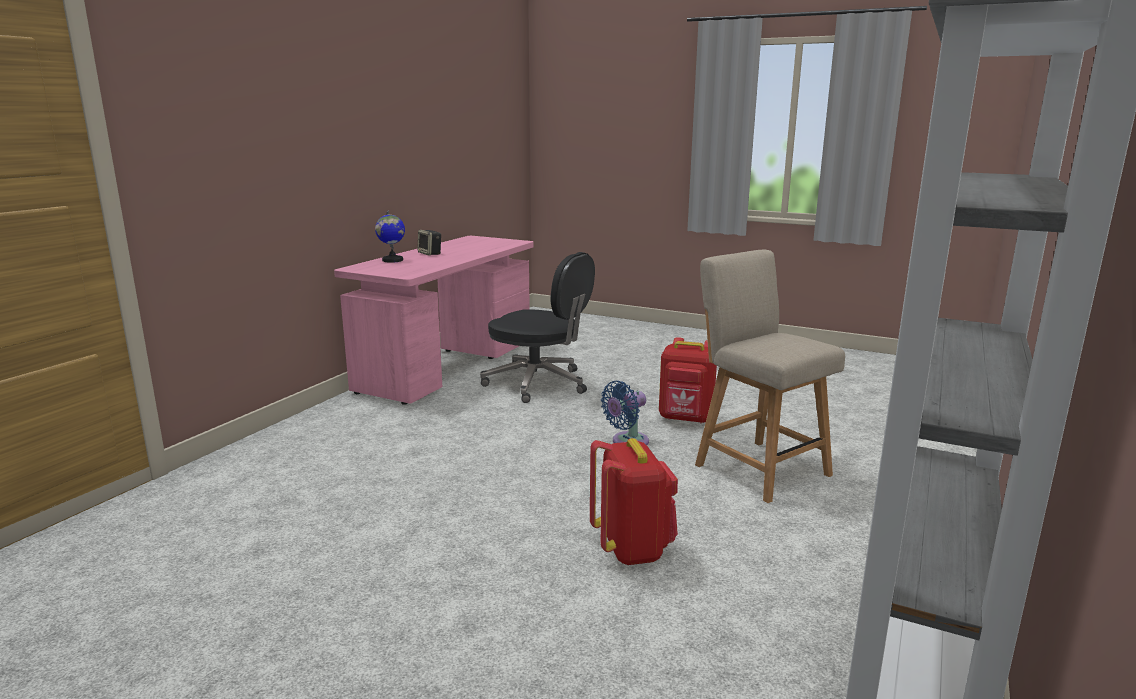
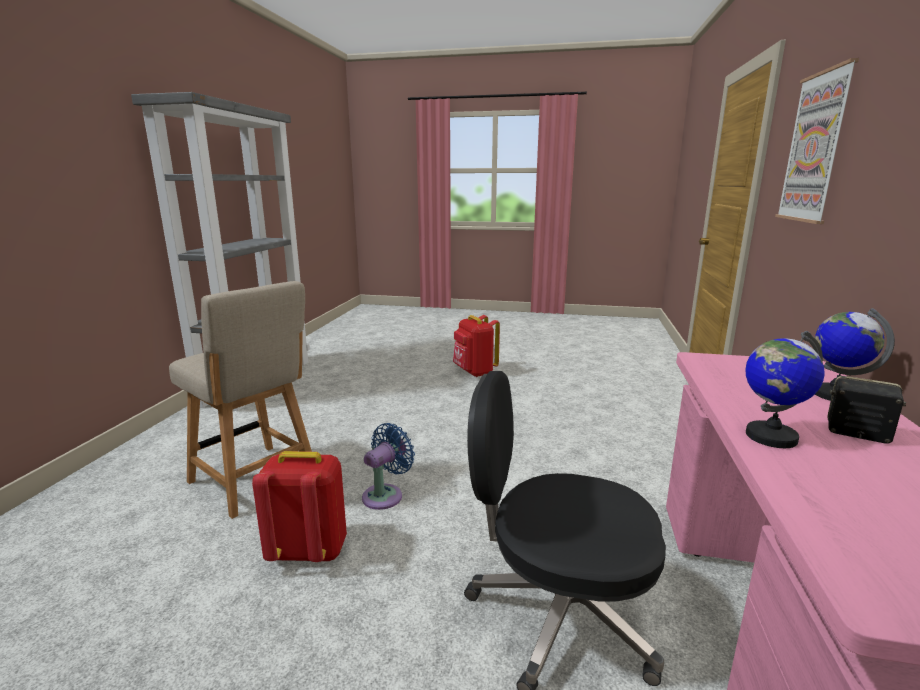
camera: 165 degrees right, 0 degrees up
red backpack [590,438,678,565] -> red backpack moved to [453,315,500,377]
none -> globe [745,331,825,448]
none -> picture [775,58,859,224]

